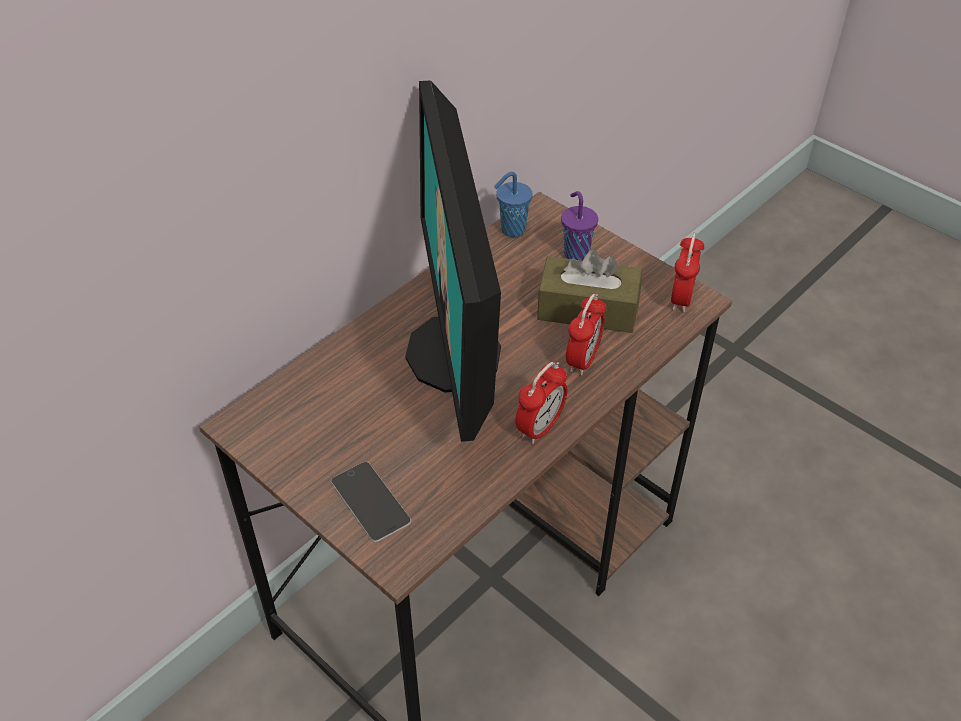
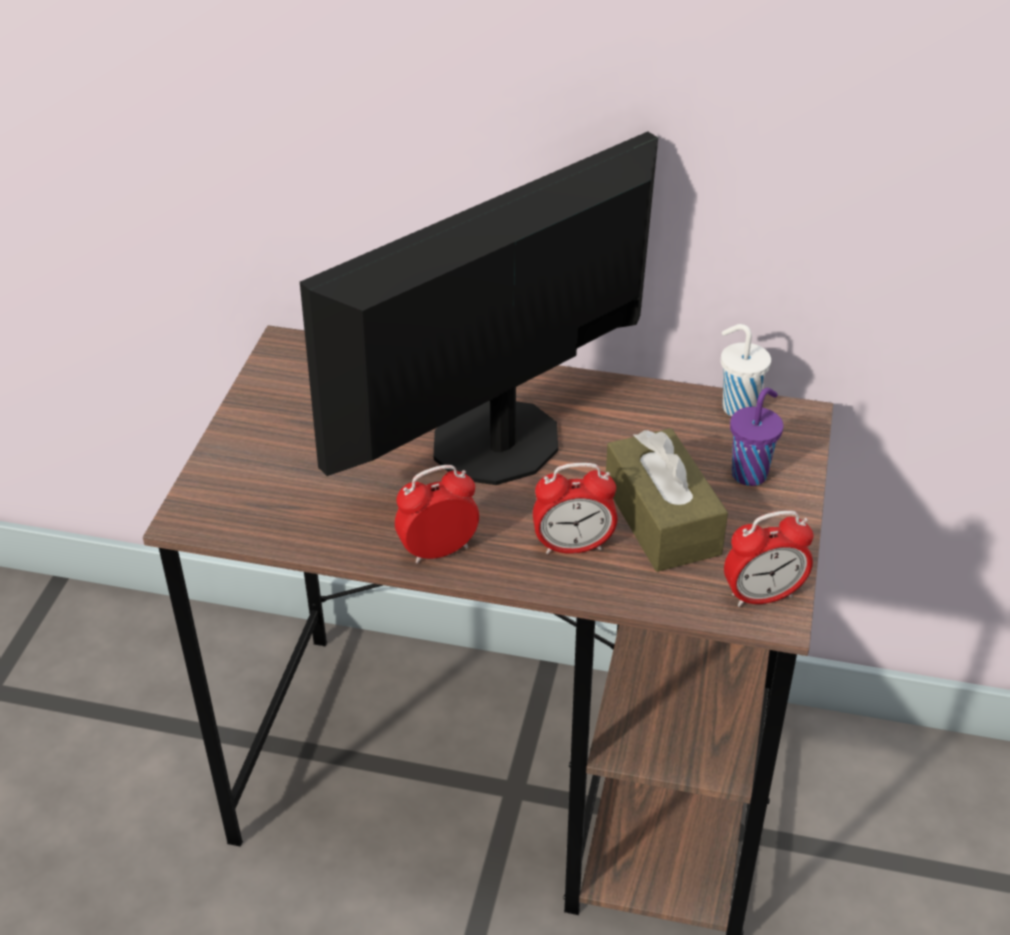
camera: 60 degrees right, 5 degrees down
phone [331,462,411,542] -> none
blue cup [494,172,533,237] -> white cup [721,324,771,416]
alarm clock [515,362,568,444] -> alarm clock turned 150 degrees clockwise [395,465,479,564]

